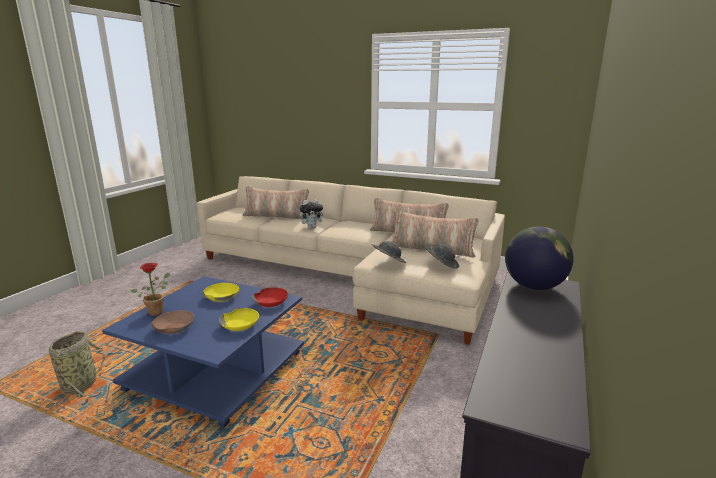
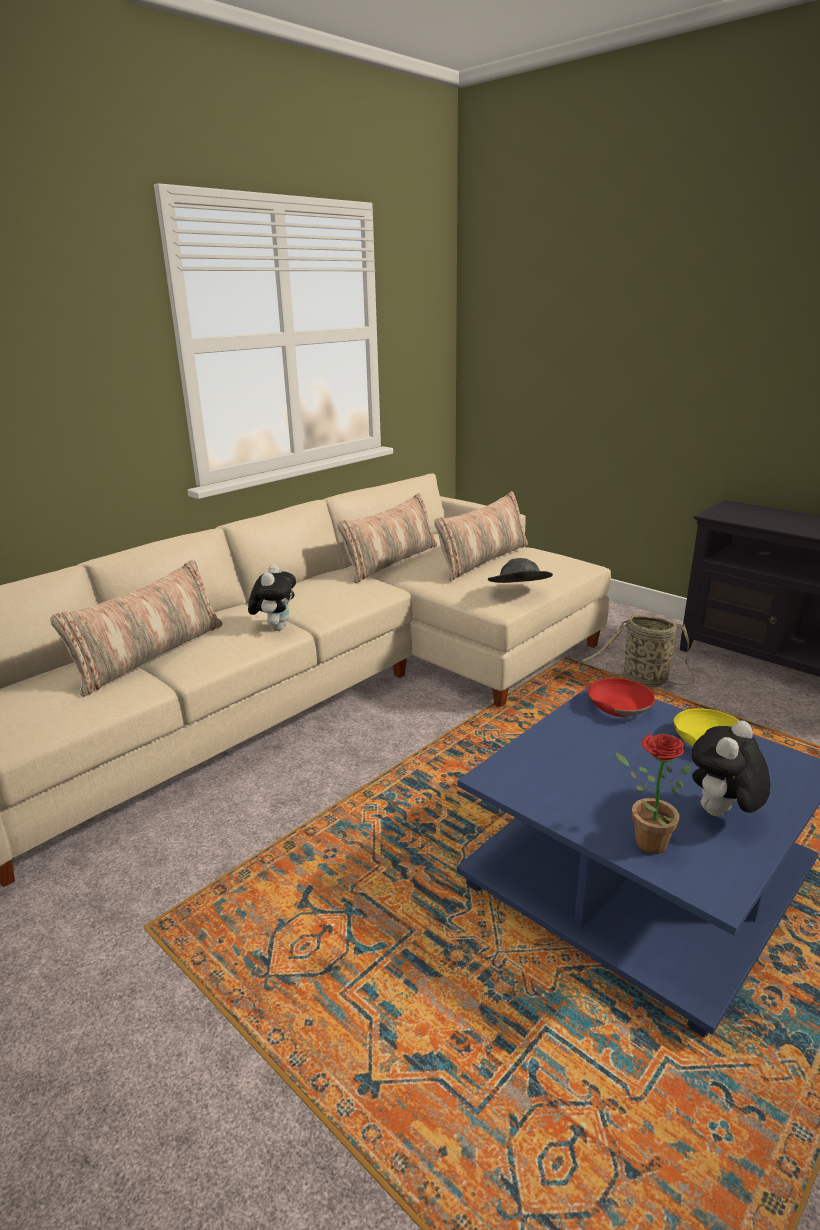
camera: 70 degrees left, 5 degrees up
basket [49,331,103,407] -> basket moved to [578,615,694,687]
brown bowl [152,310,195,334] -> plush toy [692,720,771,816]
yellow bowl [203,283,239,302] -> none
grey hat [425,243,459,269] -> none
globe [505,226,573,290] -> none

